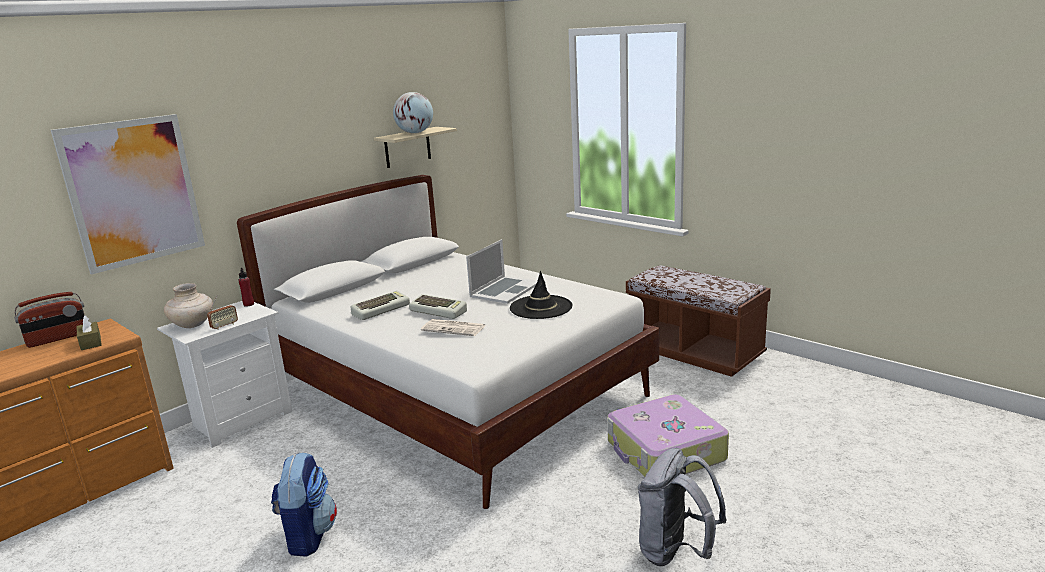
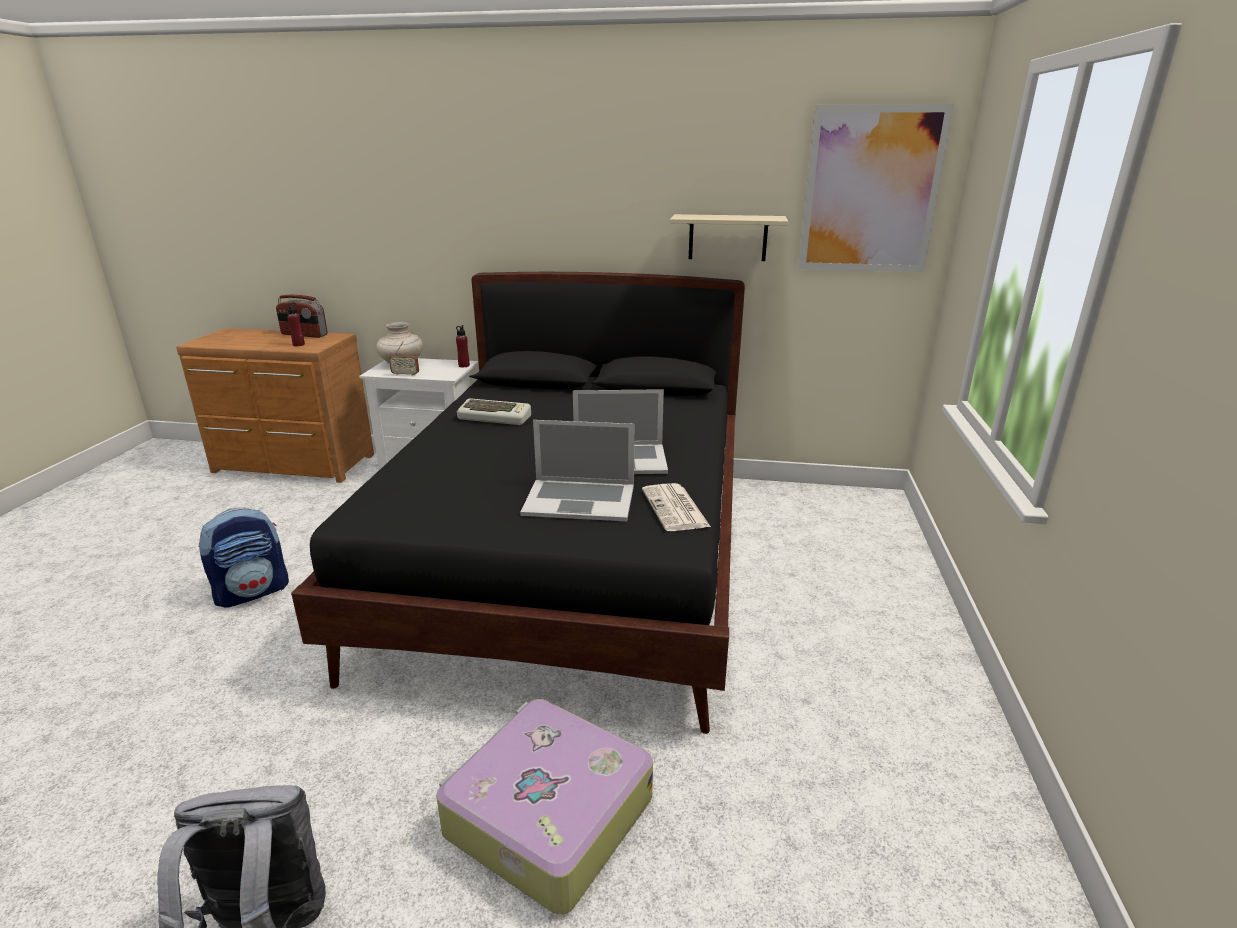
camera: 55 degrees right, 5 degrees up
picture [51,114,205,274] -> picture moved to [799,104,954,272]
brown tissue box [76,315,102,350] -> red bottle [287,303,305,346]
white bed [237,175,659,509] -> black bed [291,272,745,734]
globe [393,92,433,133] -> none
keyboard [409,294,467,319] -> none
newspaper [421,319,486,336] -> newspaper moved to [642,483,711,531]
black hat [510,271,572,319] -> laptop [520,420,634,521]
brown bench [626,266,771,377] -> none

